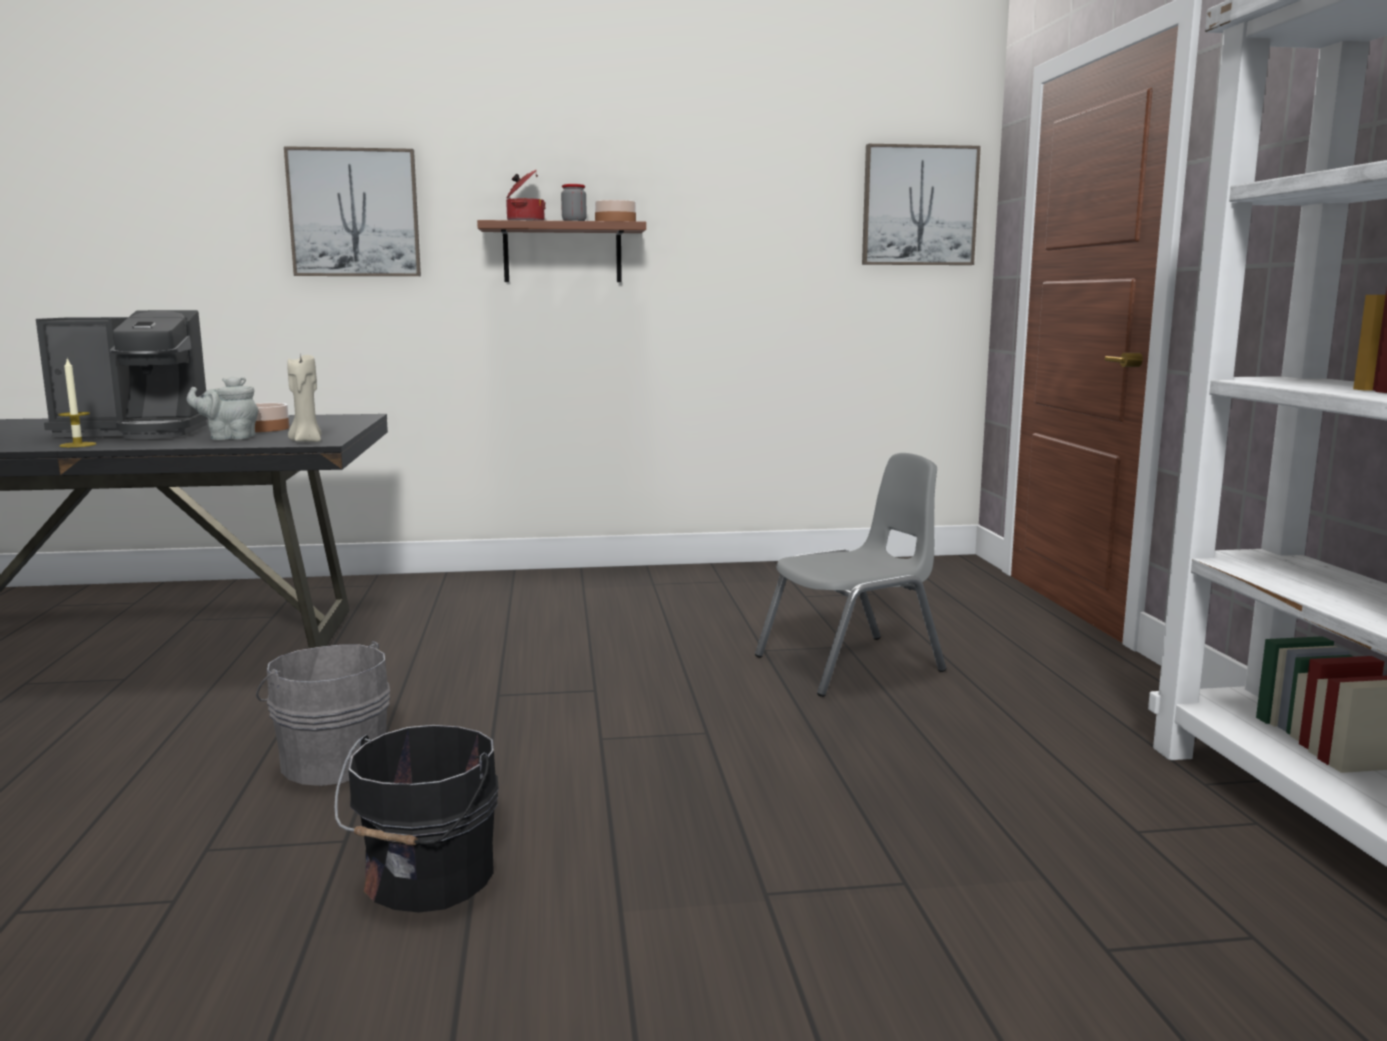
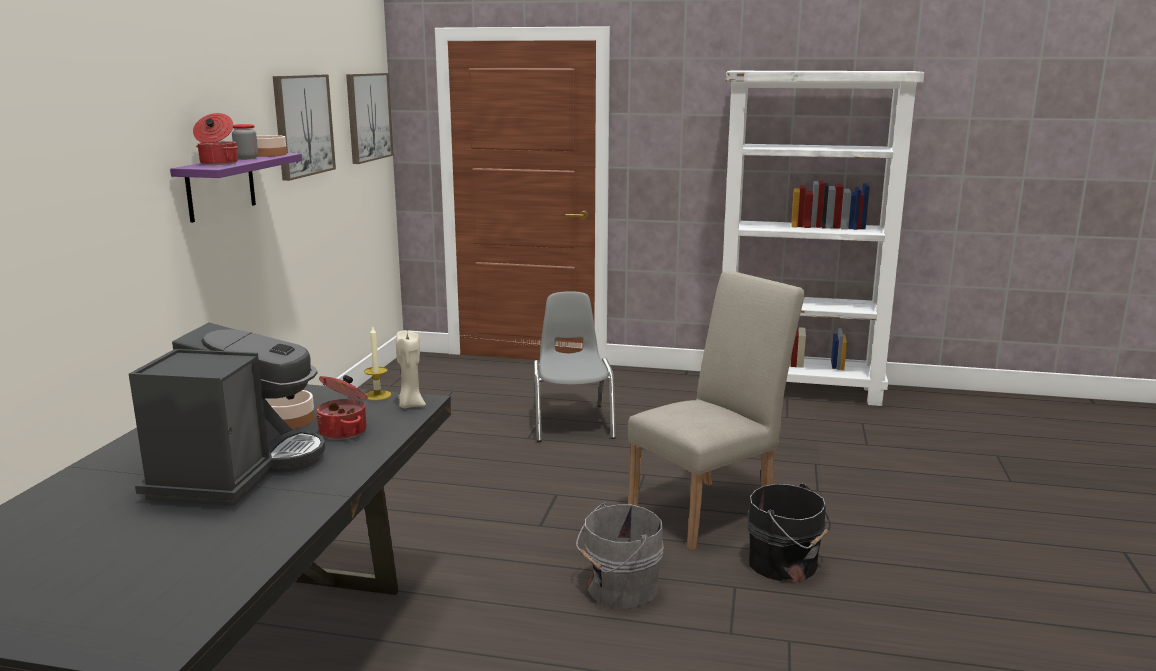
camera: 70 degrees left, 5 degrees up
candle [58,357,96,447] -> candle moved to [364,327,391,401]
grey teapot [187,376,258,440] -> cooking pot [316,375,368,440]
picture [284,146,421,276] -> picture moved to [273,75,336,181]
brown shelf [477,220,646,282] -> purple shelf [170,153,302,223]
none -> beige chair [628,271,805,551]

